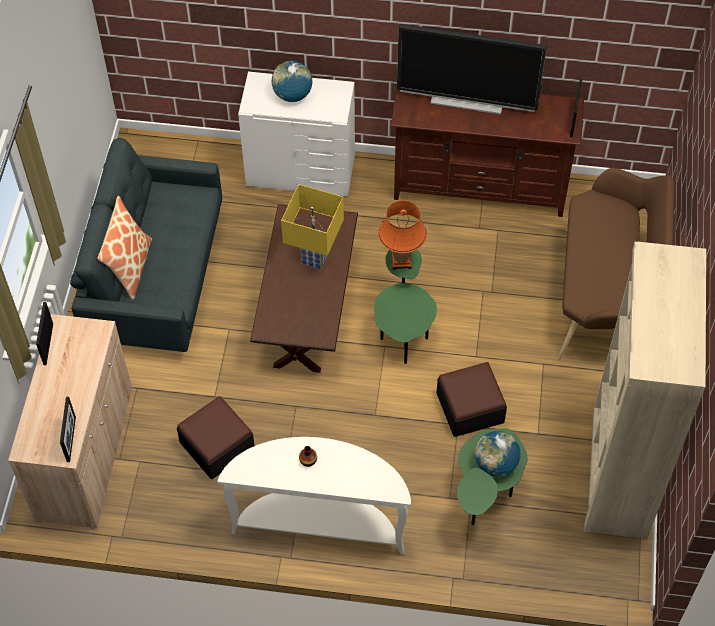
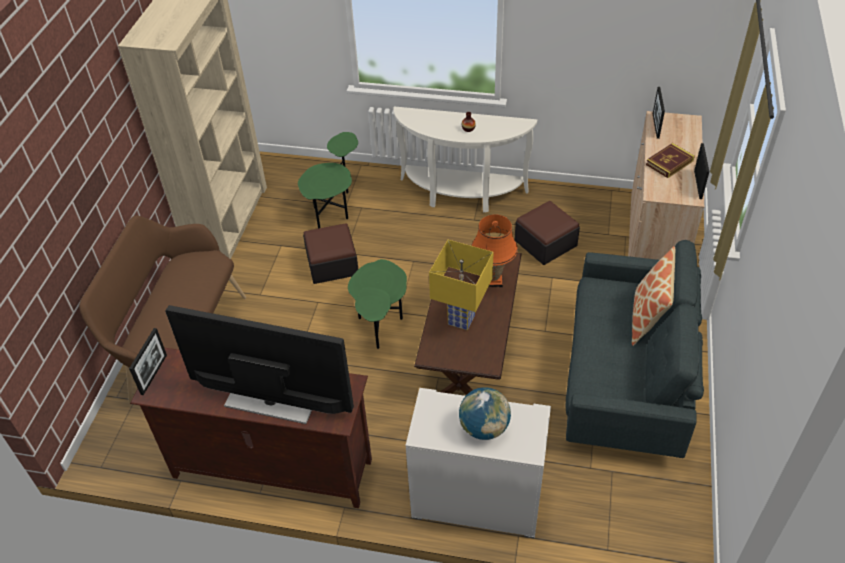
camera: 175 degrees left, 10 degrees down
orange table lamp [378,200,427,270] -> orange table lamp moved to [471,215,518,287]
globe [475,431,521,477] -> none
none -> book [646,143,695,178]

